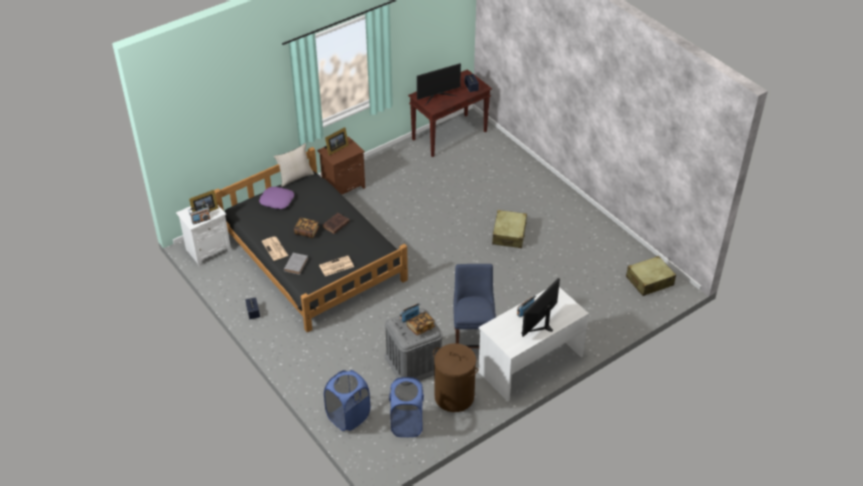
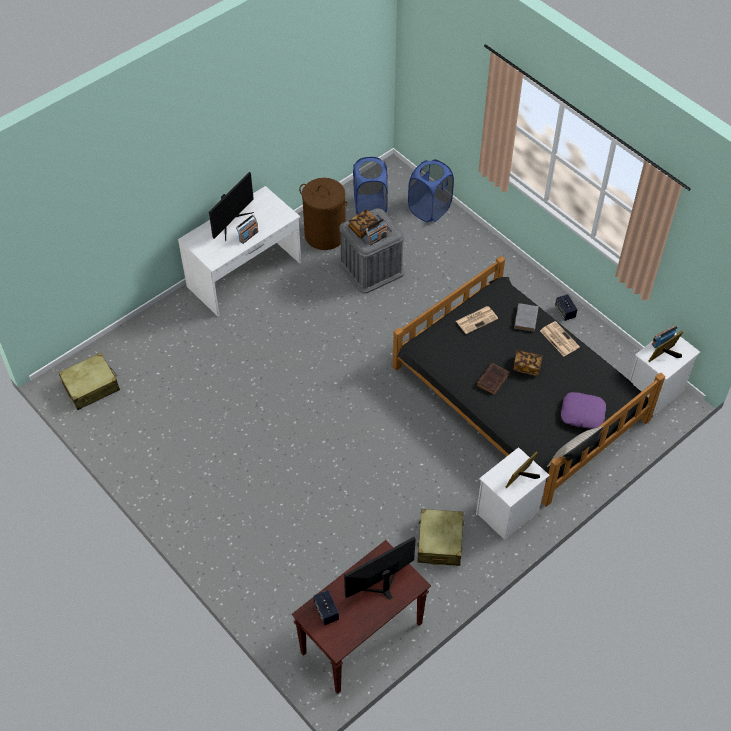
camera: 175 degrees right, 10 degrees up
brown nightstand [317,136,365,195] -> white nightstand [476,447,550,540]
blue chair [453,264,496,348] -> none
beige suitcase [492,210,527,248] -> beige suitcase moved to [417,509,464,566]

